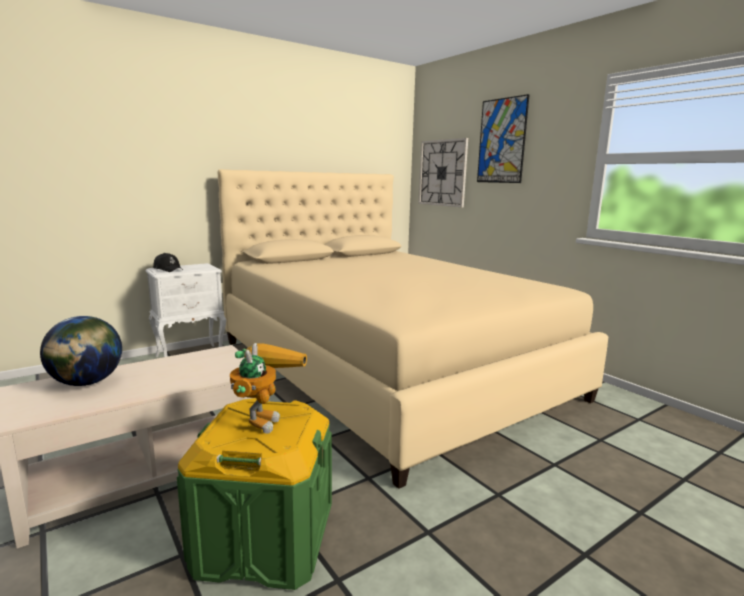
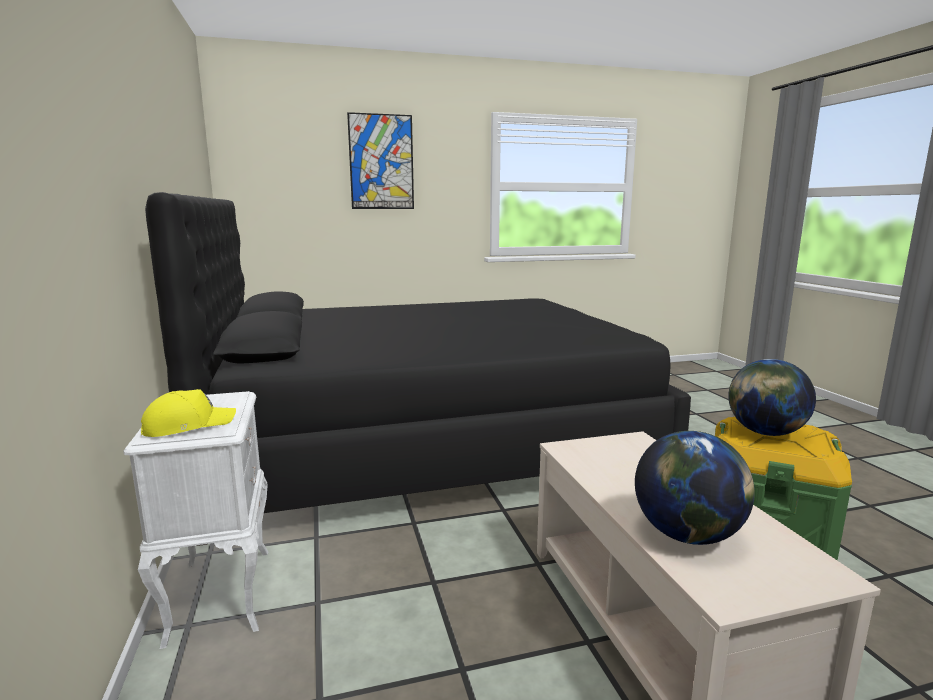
camera: 70 degrees left, 0 degrees up
black cap [153,253,183,272] -> yellow cap [141,389,236,437]
beige bed [218,169,609,489] -> black bed [145,192,691,546]
toy robot [230,343,307,433] -> globe [728,359,816,436]
wall clock [419,138,468,207] -> none

